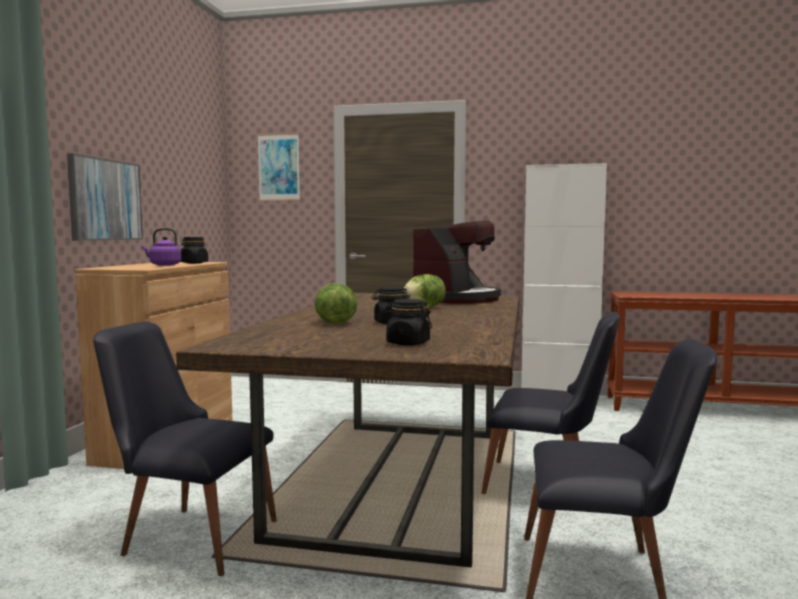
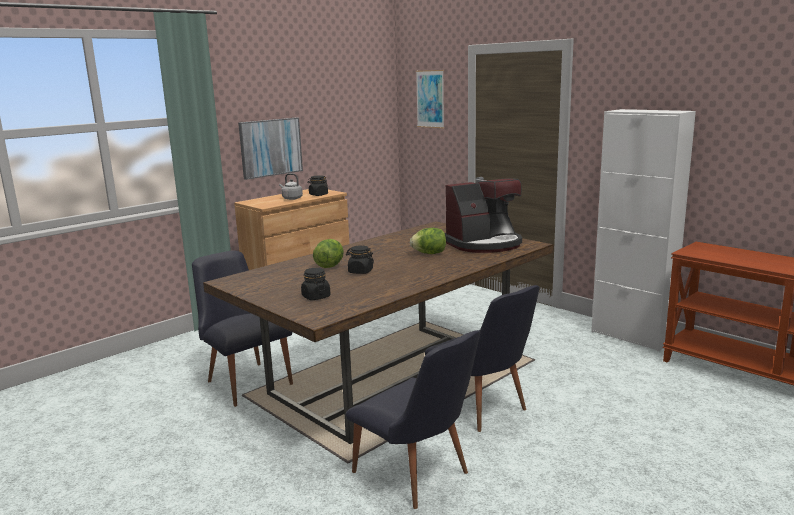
camera: 35 degrees right, 10 degrees up
purple kettle [141,228,181,266] -> grey kettle [279,173,303,200]

